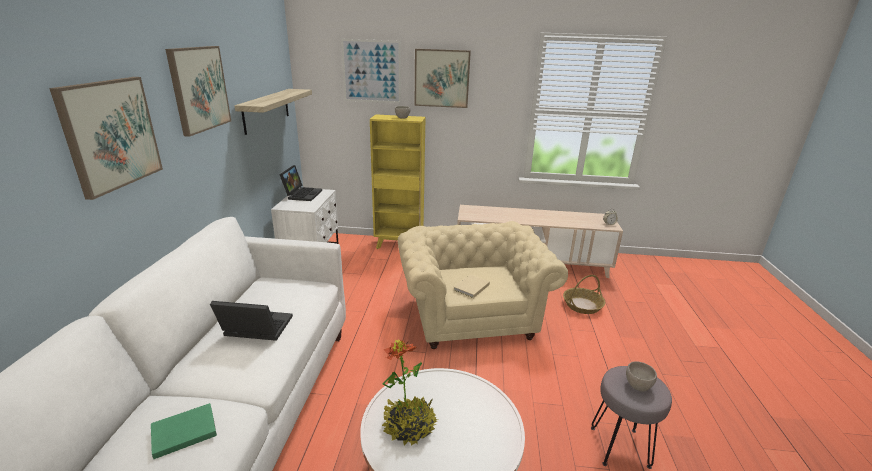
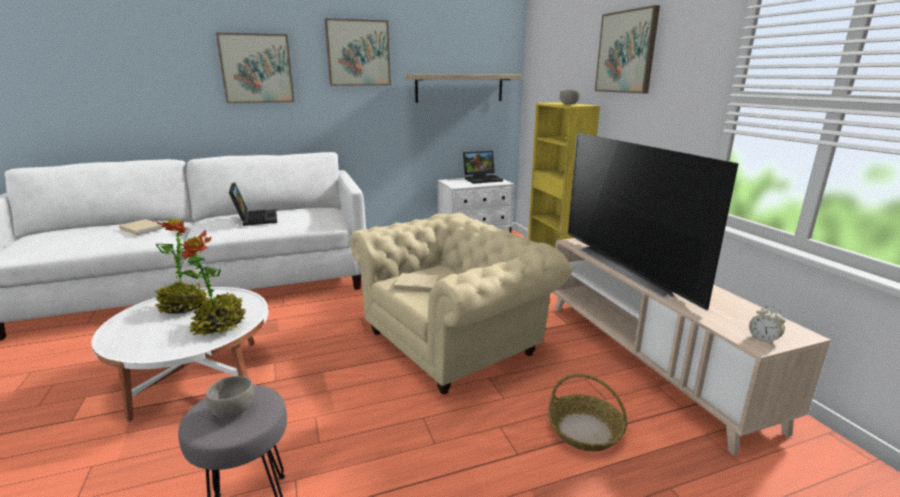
camera: 65 degrees right, 5 degrees down
green book [151,403,217,459] -> beige book [119,219,164,235]
picture [341,39,401,103] -> none
none -> potted plant [181,230,246,336]
none -> television [568,132,739,311]

